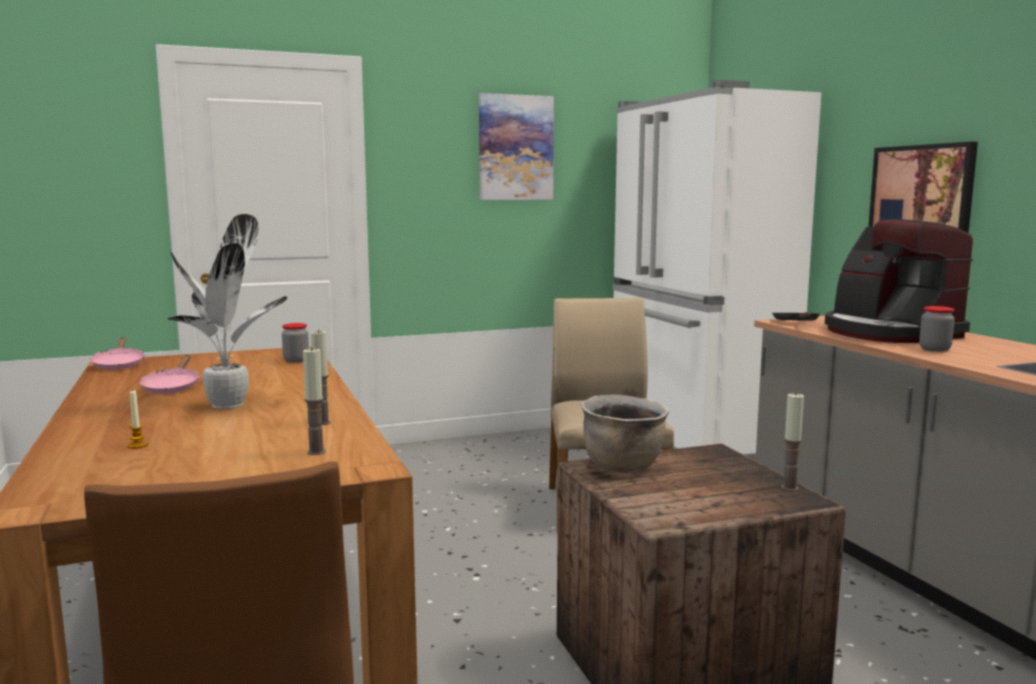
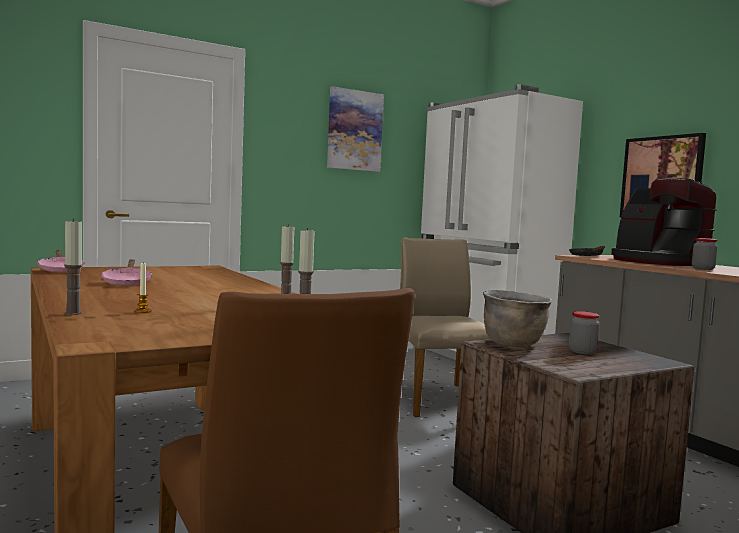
camera: 10 degrees left, 5 degrees down
potted plant [168,214,288,409] -> none
jar [282,323,309,363] -> jar moved to [569,311,599,354]
candle [781,392,804,491] -> candle moved to [64,218,83,315]

